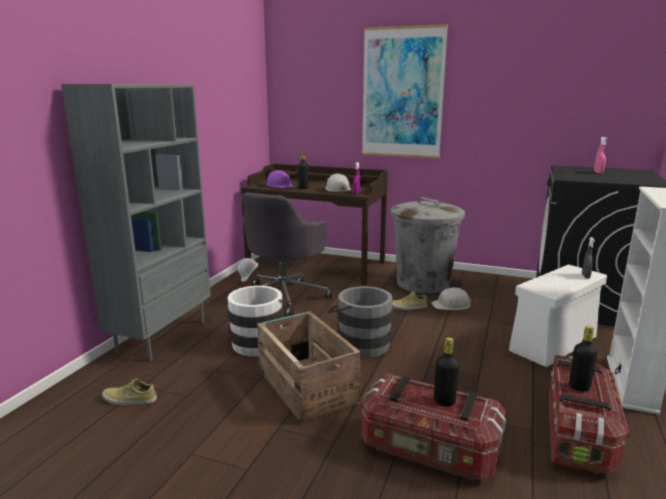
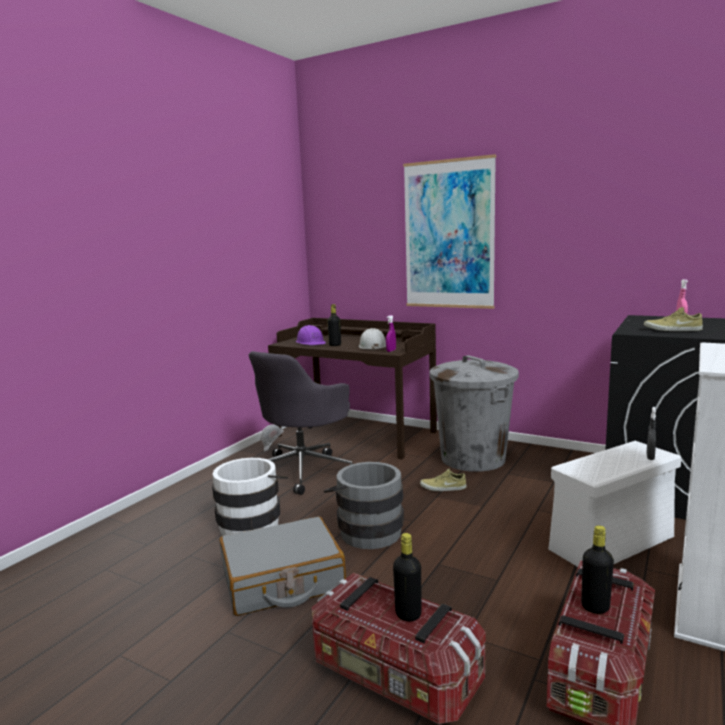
camera: 10 degrees right, 5 degrees down
grey bookcase [61,84,211,361] -> none
beige shoe [102,378,157,405] -> beige shoe moved to [644,307,703,331]
crate [257,311,361,423] -> grey suitcase [220,516,346,616]
white hard hat [431,287,471,310] -> none

